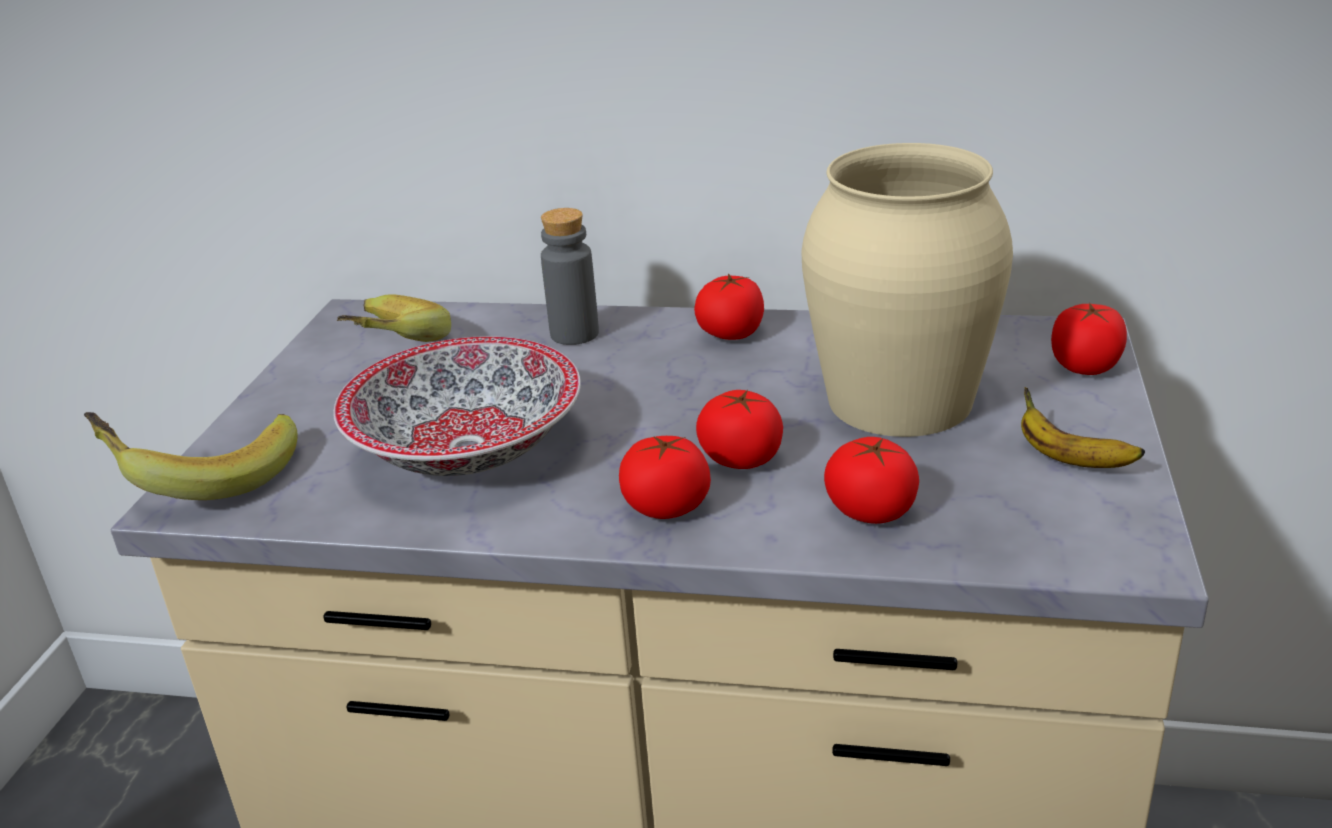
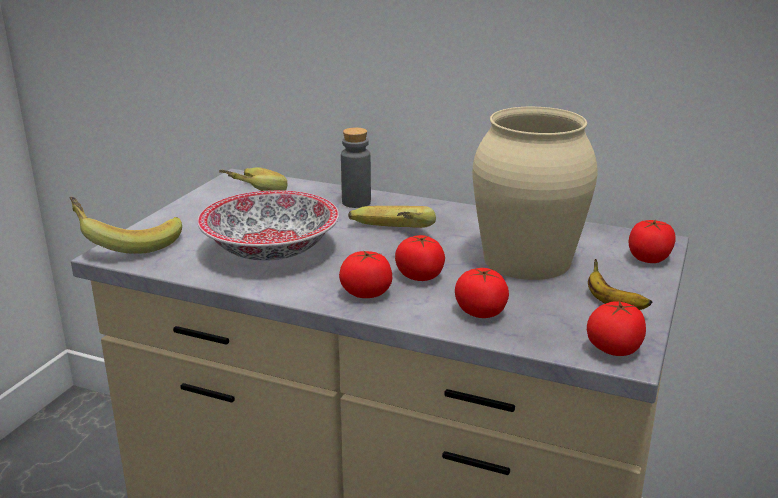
camera: 10 degrees right, 5 degrees down
tomato [694,274,764,340] -> tomato moved to [587,301,646,356]
none -> banana [348,206,436,228]

